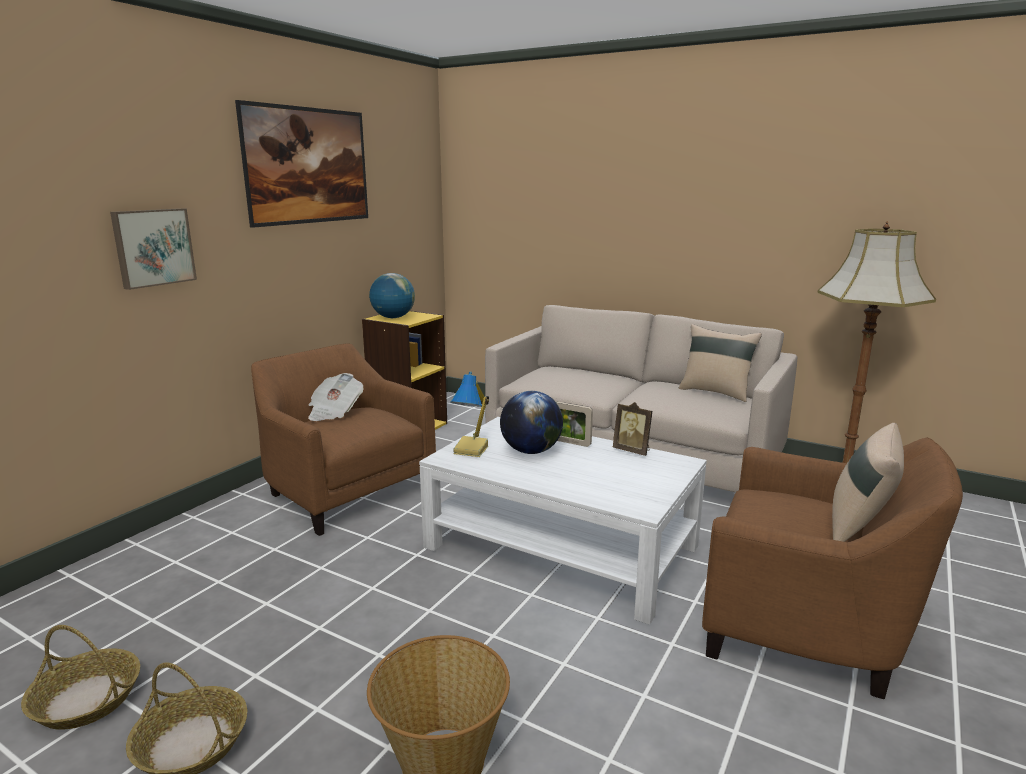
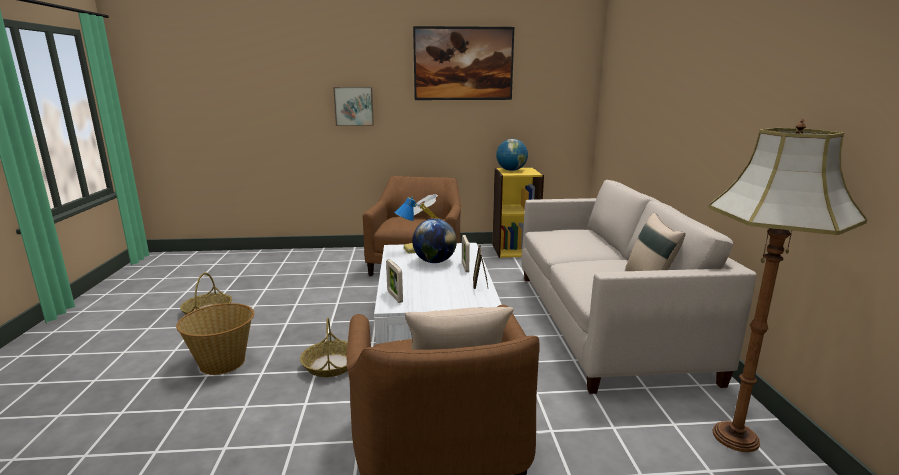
camera: 55 degrees right, 0 degrees up
basket [21,625,140,730] -> basket moved to [300,318,348,377]
none -> picture frame [386,259,403,303]

